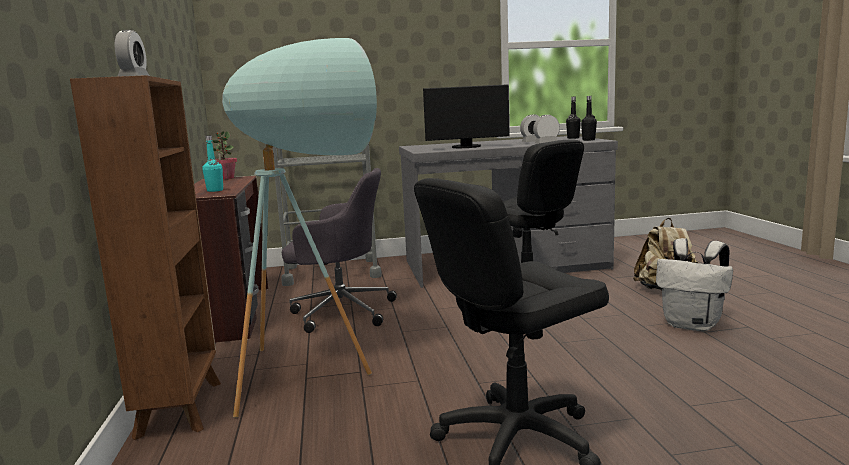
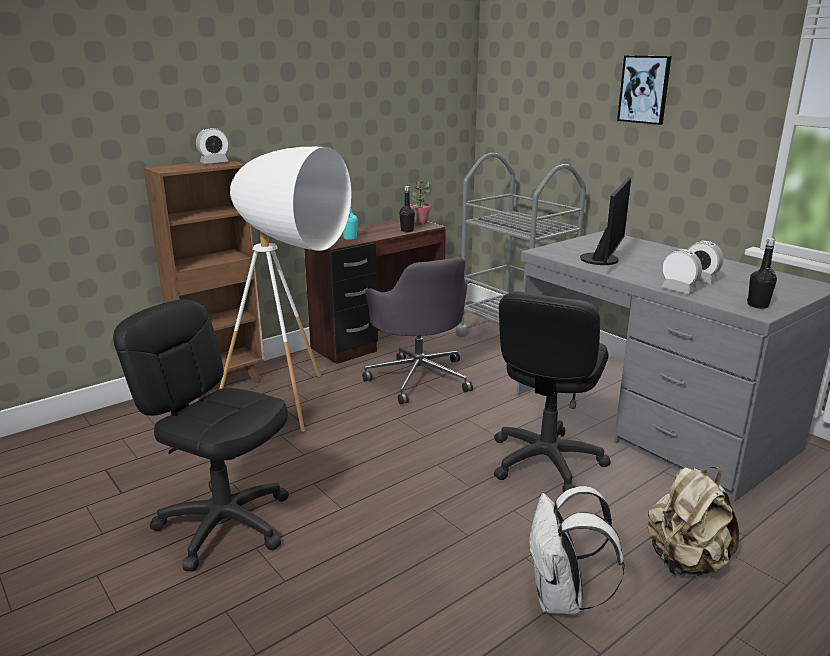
camera: 60 degrees right, 10 degrees up
turquoise floor lamp [222,38,377,418] -> white floor lamp [219,147,351,431]
monitor [423,84,510,148] -> monitor turned 120 degrees counterclockwise [580,177,631,265]
black bottle [566,97,581,139] -> black bottle moved to [399,186,415,232]
none -> picture [617,56,672,125]

